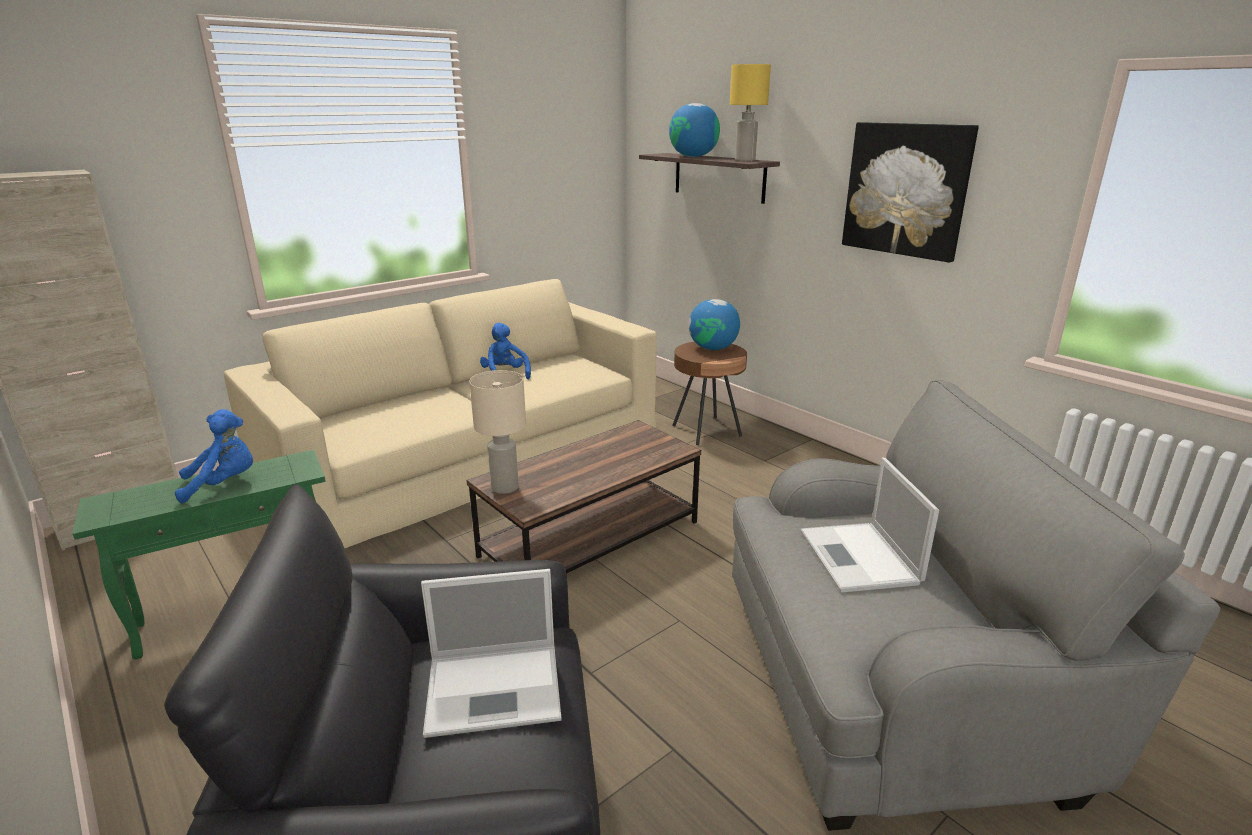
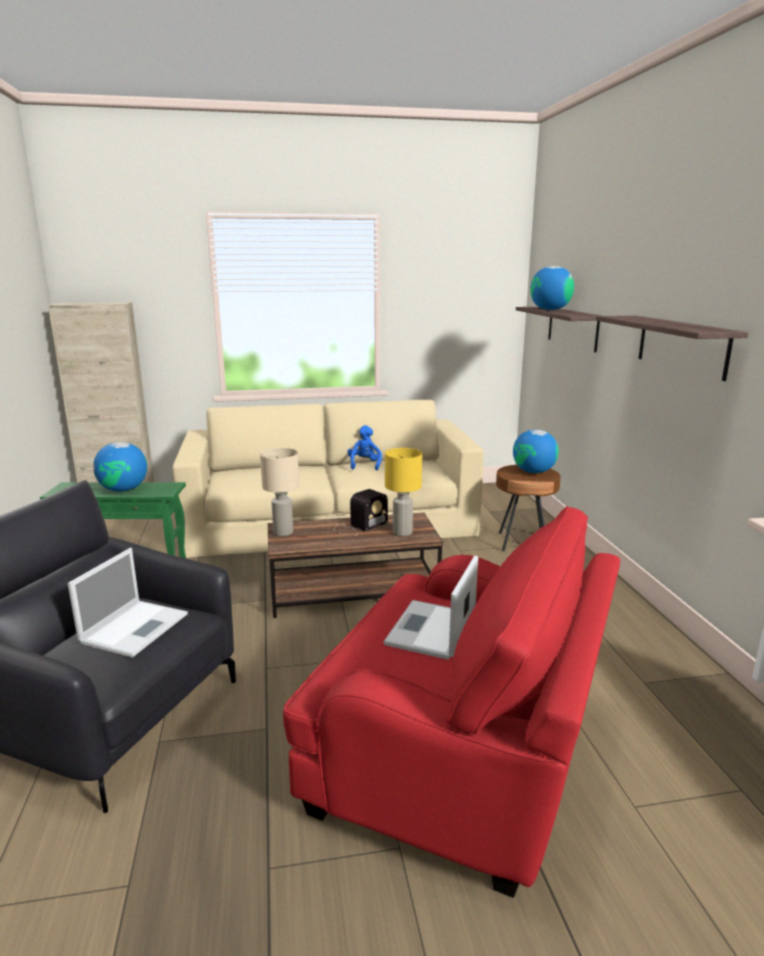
camera: 30 degrees right, 5 degrees down
blue plush toy [175,409,253,503] -> globe [93,442,147,492]
laptop [421,569,561,738] -> laptop turned 90 degrees counterclockwise [68,548,188,658]
yellow table lamp [730,64,771,161] -> yellow table lamp moved to [385,448,422,536]
grey armchair [732,380,1221,831] -> red armchair [283,506,620,898]
picture [842,122,979,263] -> shelf [596,316,748,381]
none -> radio [334,489,388,536]

